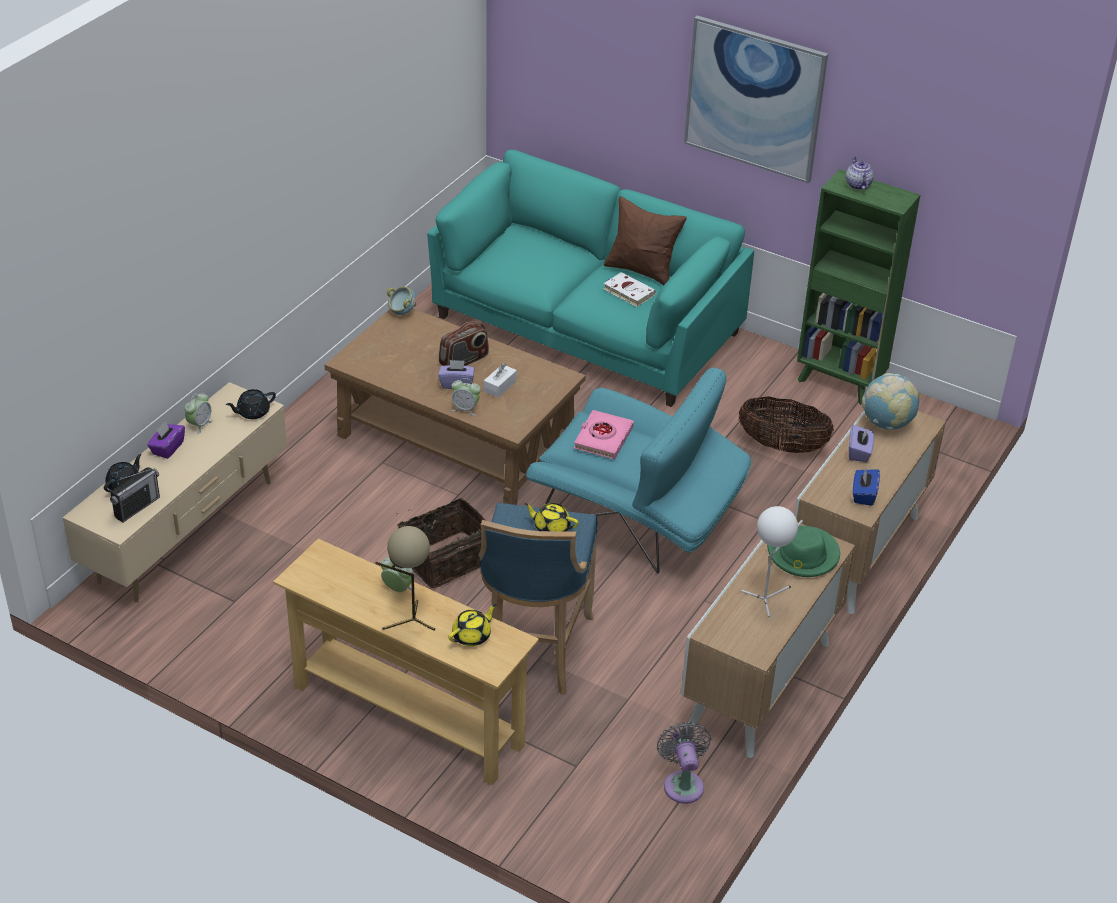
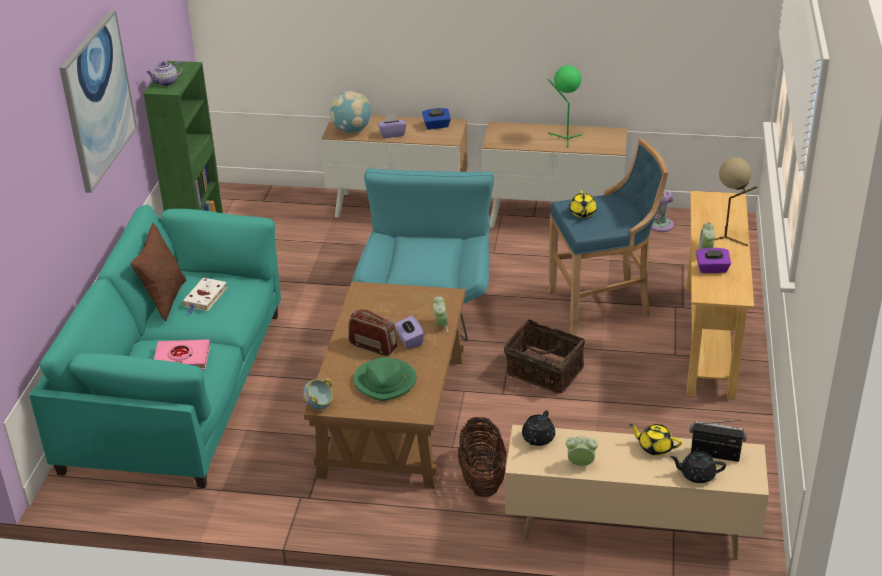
camera: 110 degrees left, 5 degrees down
purple tissue box [147,421,185,459] -> purple tissue box moved to [696,248,731,274]
black teapot [226,389,276,419] -> black teapot turned 75 degrees clockwise [522,410,555,446]
yellow teapot [449,604,497,646] -> yellow teapot moved to [629,424,682,456]
white tissue box [484,363,517,398] -> none
pink book [574,410,634,459] -> pink book moved to [154,339,210,370]
basket [739,396,834,453] -> basket moved to [458,417,506,497]
white table lamp [741,506,803,617] -> green table lamp [547,65,582,147]
green hat [767,526,840,577] -> green hat moved to [354,357,417,401]

